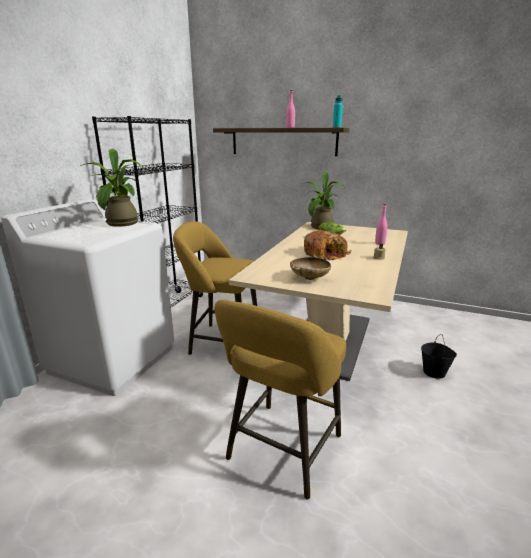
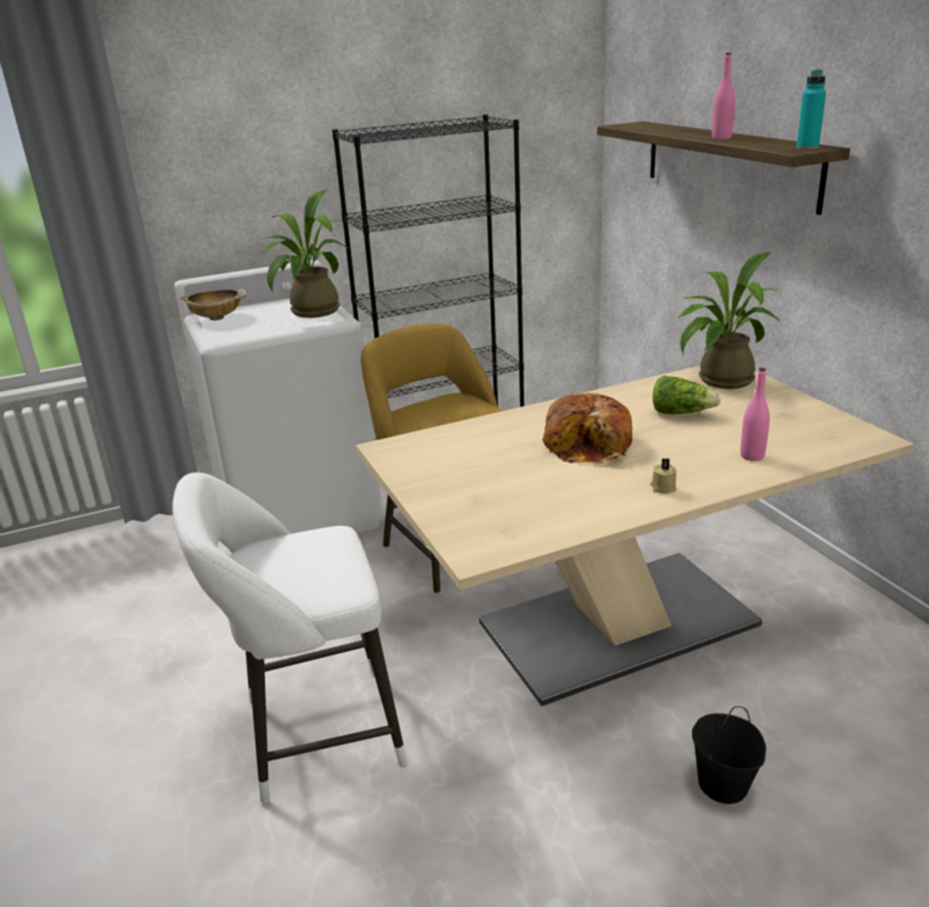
camera: 45 degrees right, 5 degrees up
yellow stool [215,299,346,500] -> white stool [172,472,408,804]
beige bowl [290,257,331,280] -> beige bowl moved to [181,289,246,320]

